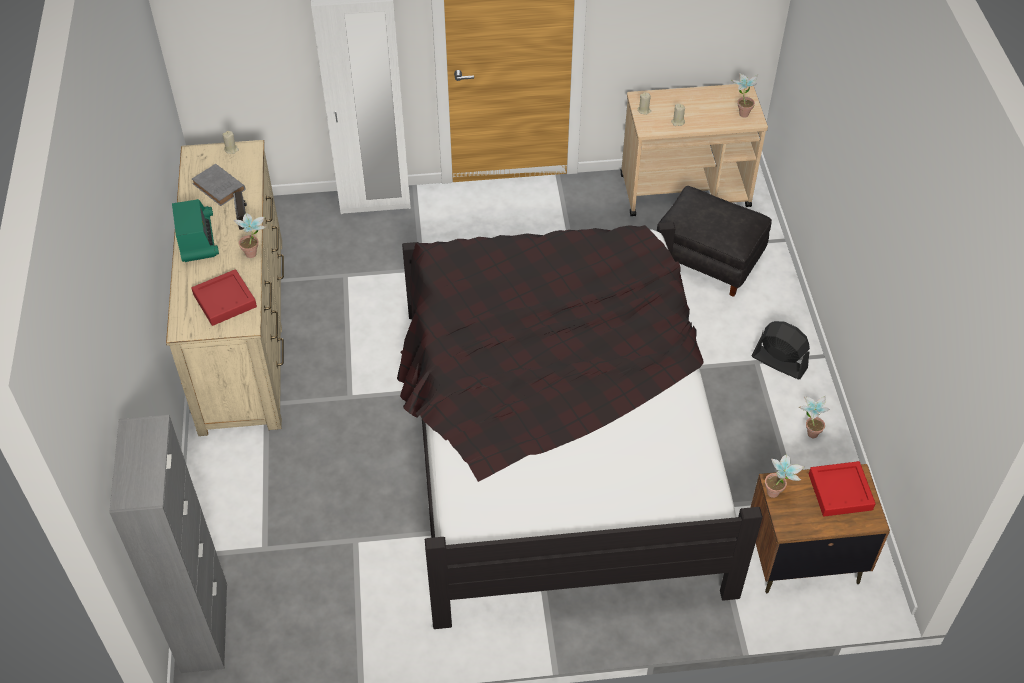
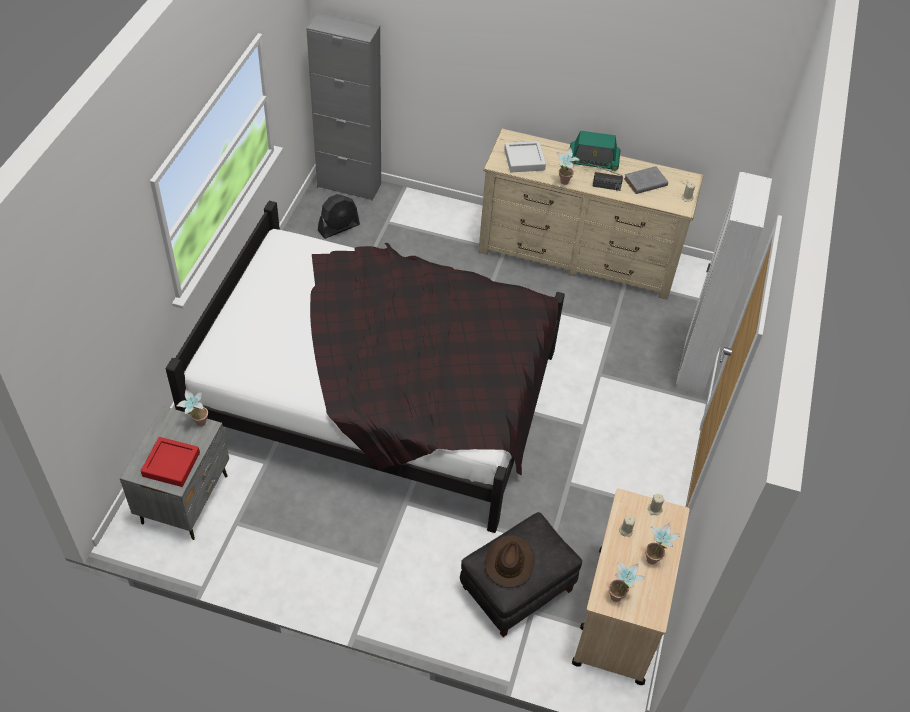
camera: 110 degrees right, 0 degrees up
red tray [192,269,257,326] -> grey tray [504,141,546,172]
brown nightstand [750,464,890,593] -> grey nightstand [120,406,229,540]
black fan [751,321,810,379] -> black fan moved to [318,194,360,239]
potted plant [799,396,830,438] -> potted plant moved to [645,523,680,565]
none -> brown hat [485,535,534,588]

